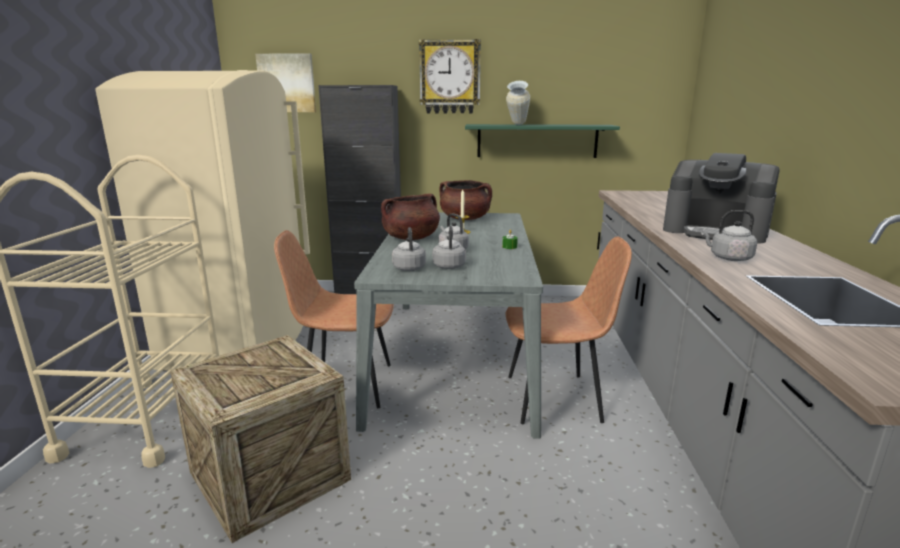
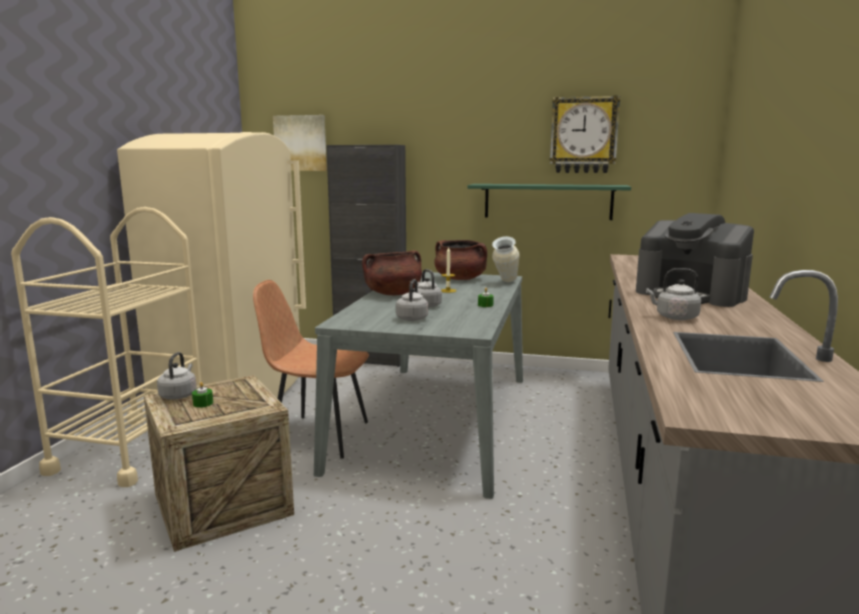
camera: 10 degrees right, 5 degrees down
grey kettle [392,227,426,271] -> grey kettle moved to [157,352,197,400]
wall clock [419,39,481,113] -> wall clock moved to [550,95,620,173]
vase [506,81,530,125] -> vase moved to [492,236,519,282]
brown chair [506,237,632,424] -> none
none -> green candle [192,382,213,408]

